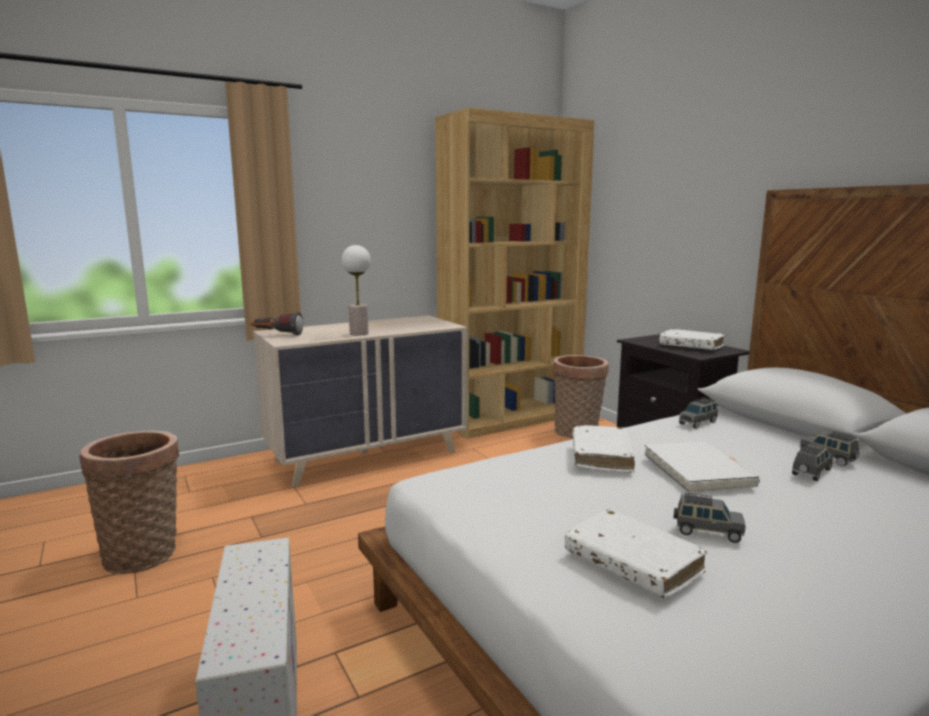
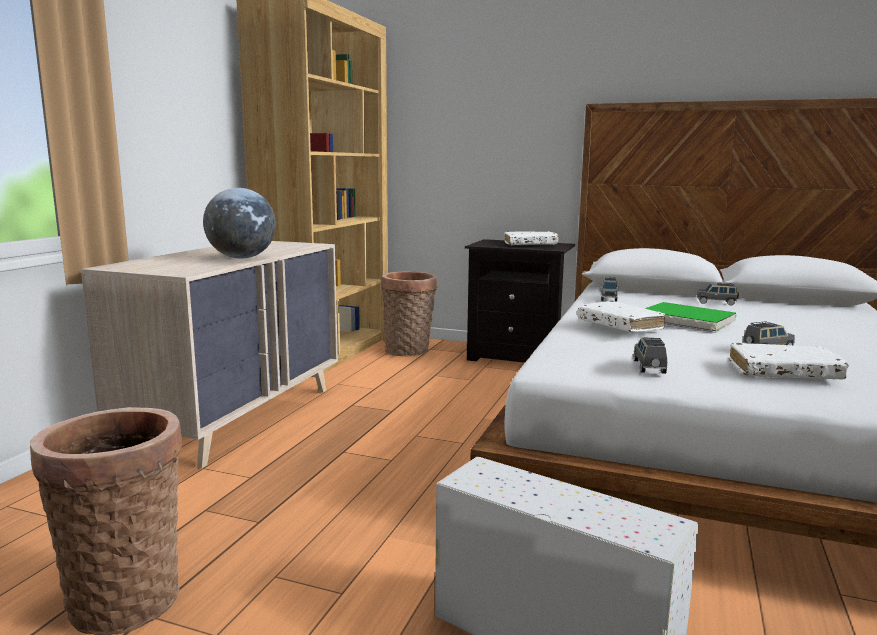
camera: 40 degrees left, 0 degrees up
flashlight [251,312,303,336] -> none
table lamp [342,245,371,336] -> globe [203,188,276,258]
white book [645,441,760,494] -> green book [645,302,736,333]
grey toy car [792,444,833,481] -> grey toy car moved to [634,337,667,374]

